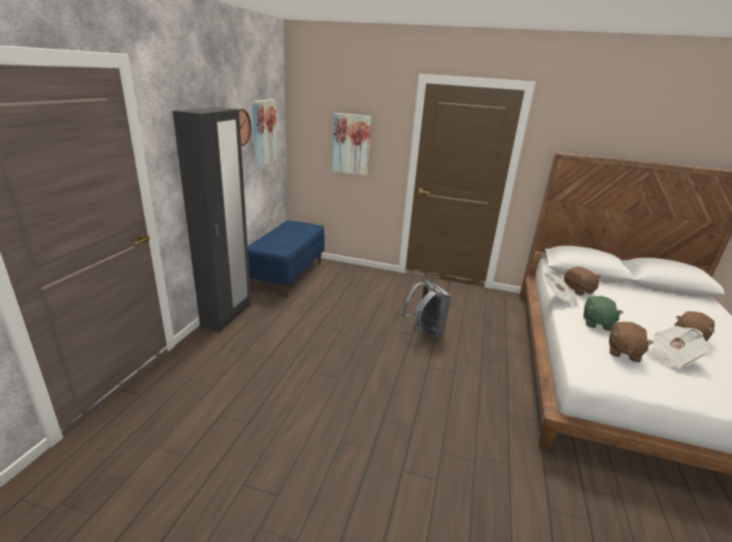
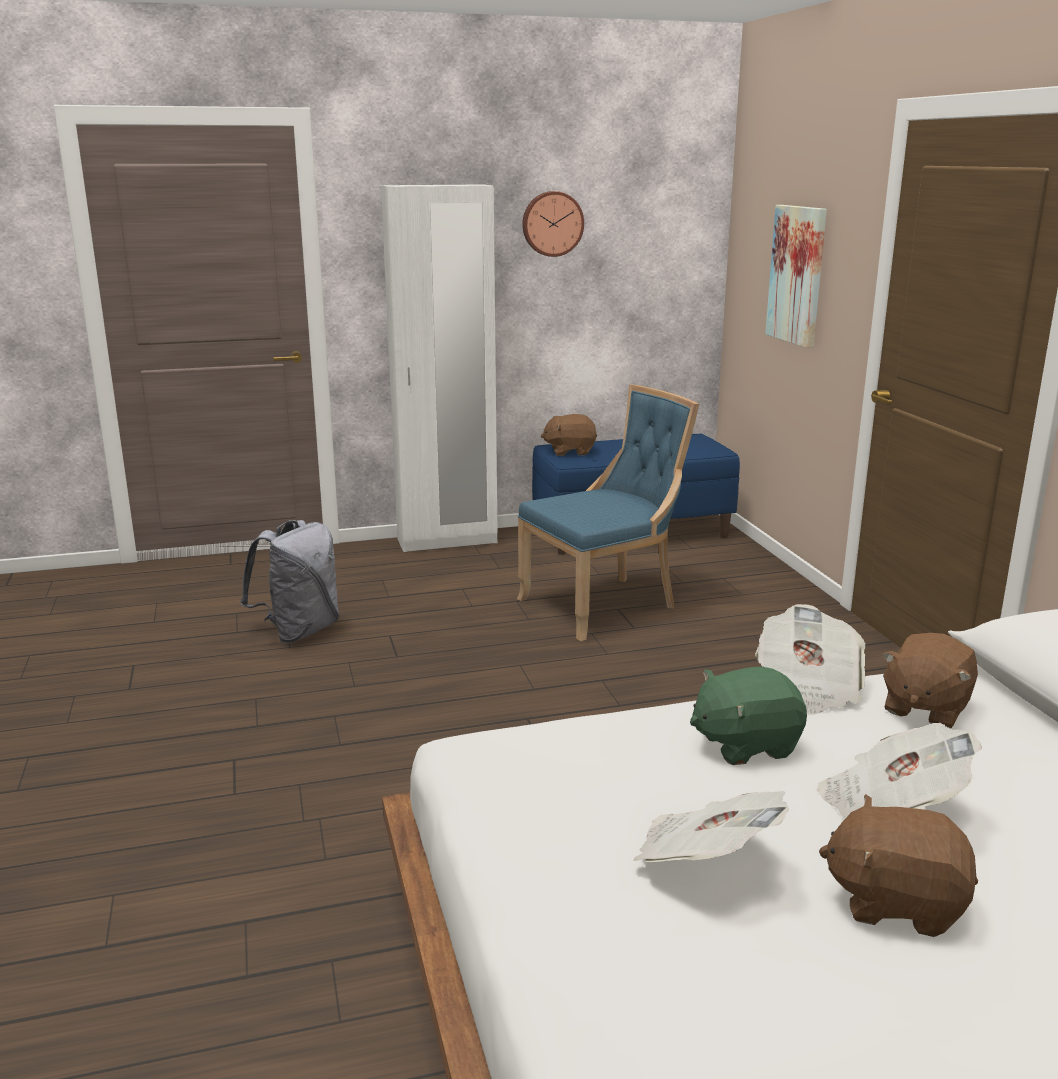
camera: 60 degrees right, 5 degrees down
black wardrobe [173,107,251,332] -> white wardrobe [381,184,498,552]
picture [252,99,277,167] -> none
grey backpack [402,280,451,338] -> grey backpack moved to [240,520,340,643]
brown plush toy [609,322,653,362] -> brown plush toy moved to [541,414,597,456]
none -> blue chair [517,385,699,641]
none -> newspaper [817,723,982,818]

